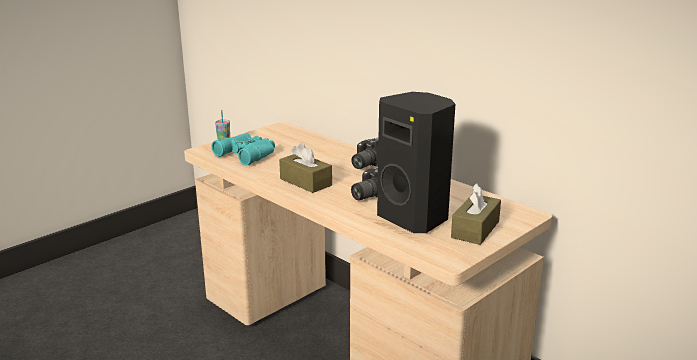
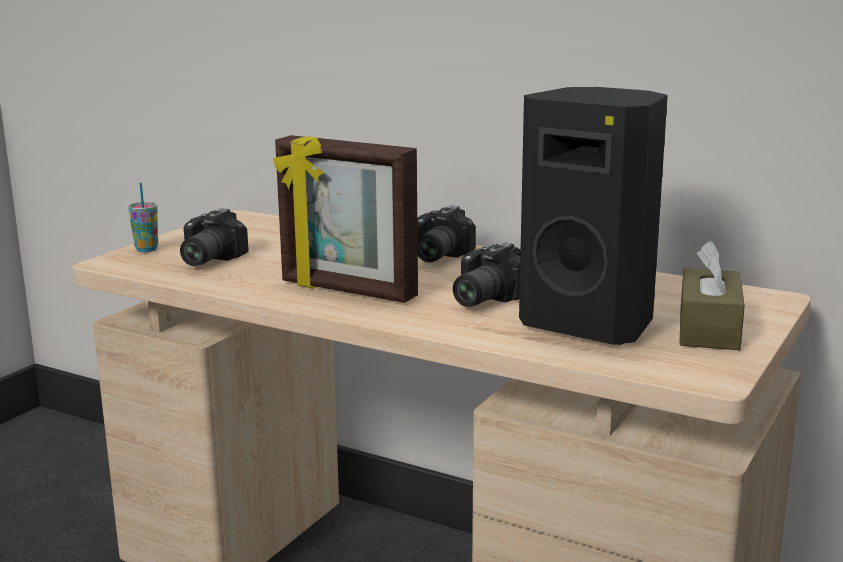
camera: 15 degrees left, 5 degrees down
turquoise binoculars [211,133,275,166] -> camera [180,208,249,266]
brown tissue box [279,143,332,193] -> picture frame [273,135,418,303]

